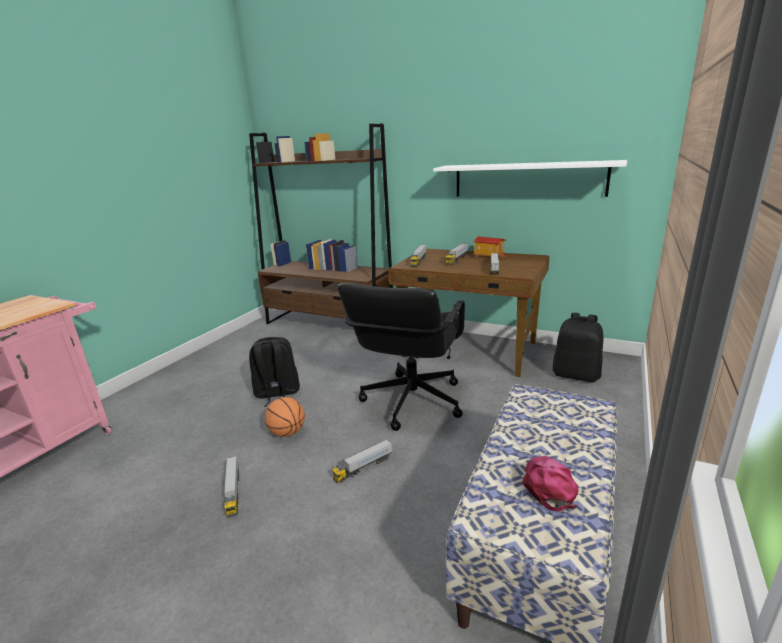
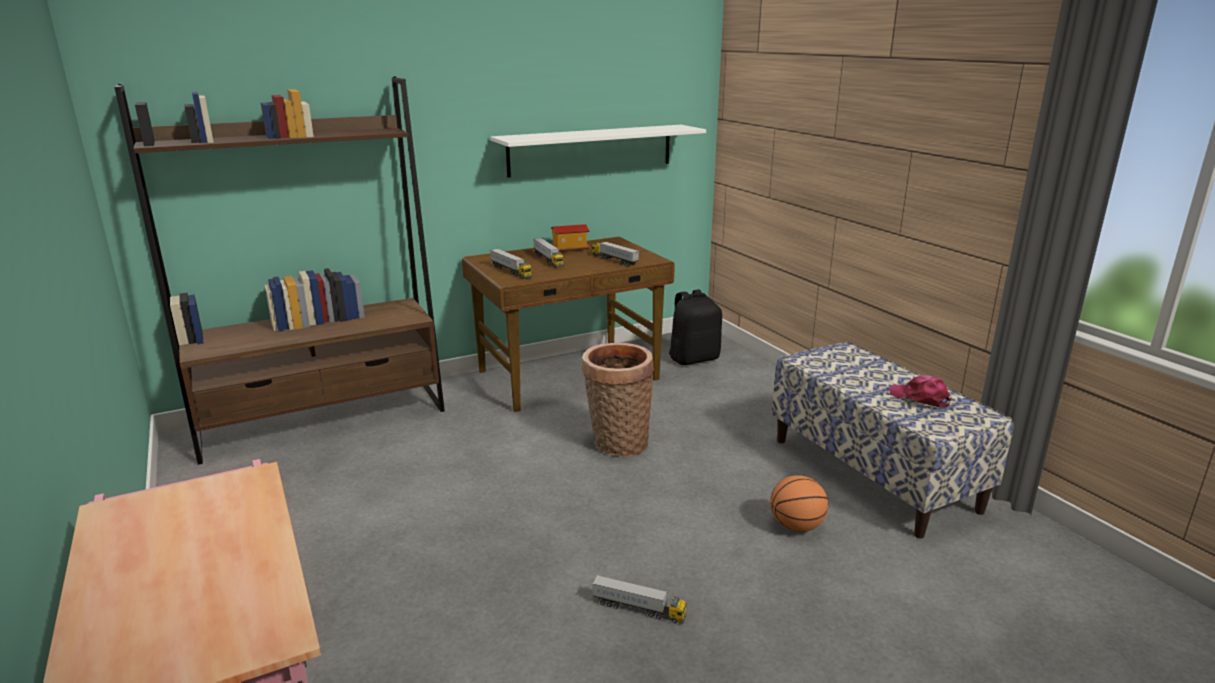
camera: 55 degrees left, 0 degrees up
black backpack [249,337,300,407] -> none
basketball [265,397,305,437] -> basketball moved to [770,475,828,532]
toy truck [332,439,392,483] -> none
black office chair [337,283,465,431] -> basket [582,343,654,457]

